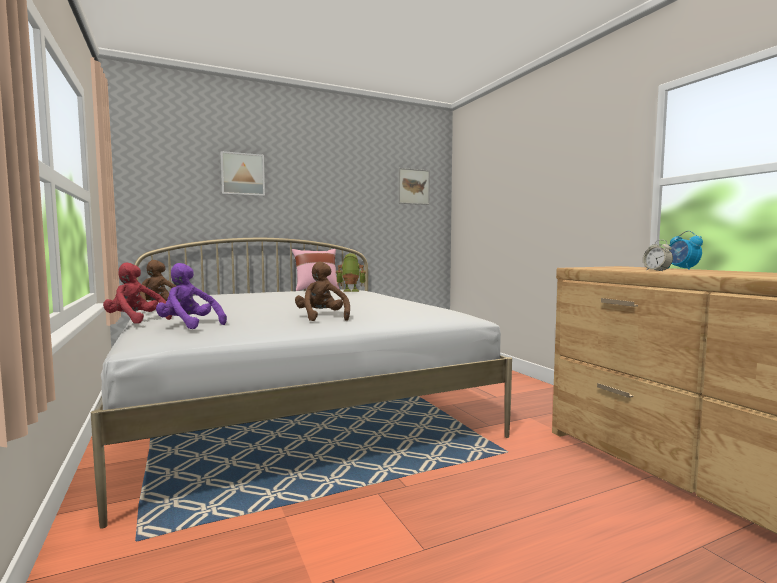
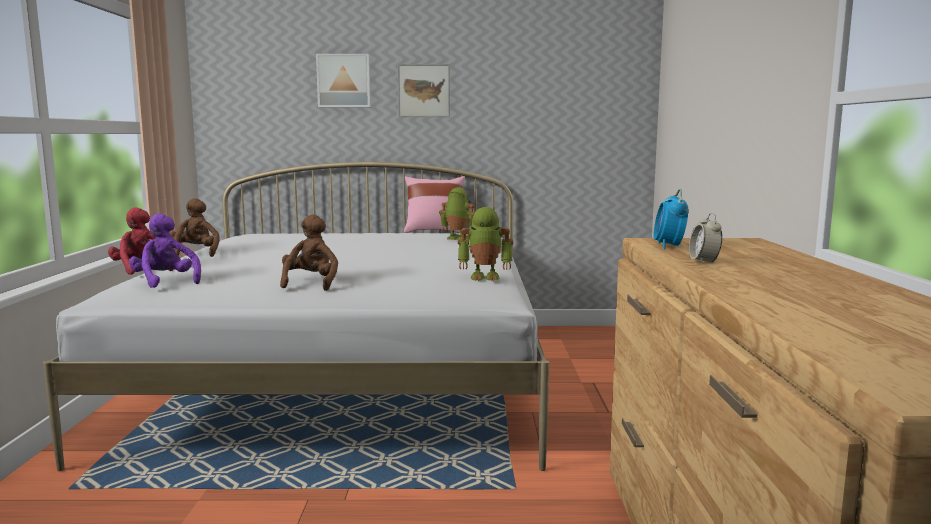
camera: 25 degrees right, 5 degrees up
picture [398,168,430,205] -> picture moved to [398,64,450,117]
alarm clock [667,231,703,270] -> alarm clock moved to [653,189,688,249]
none -> toy robot [458,207,513,281]

